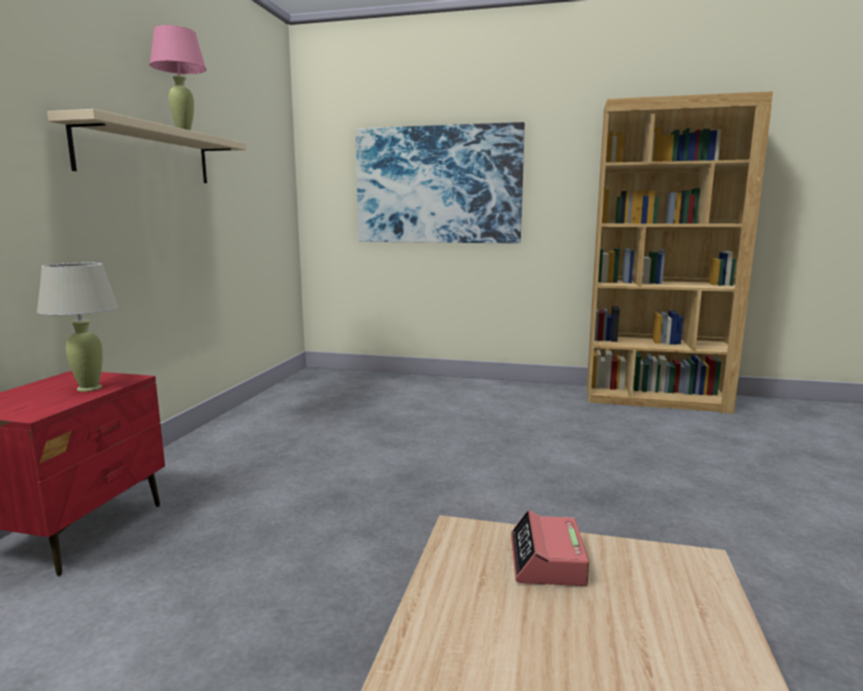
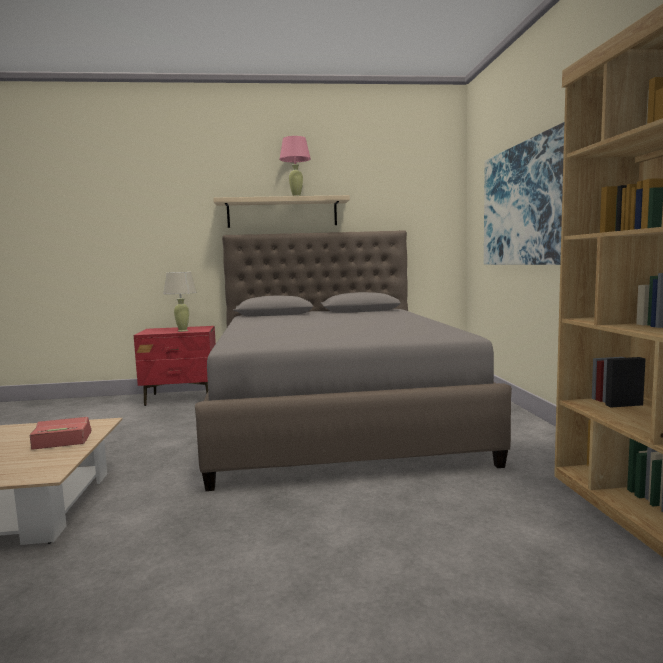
camera: 70 degrees right, 5 degrees down
none -> grey bed [195,230,512,491]

